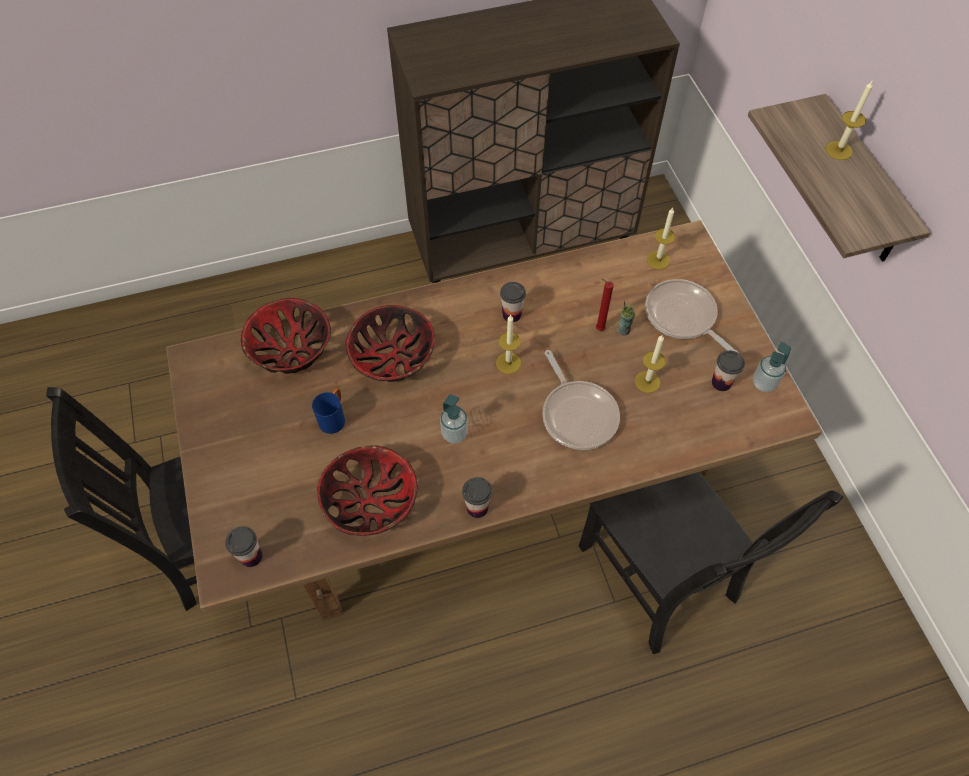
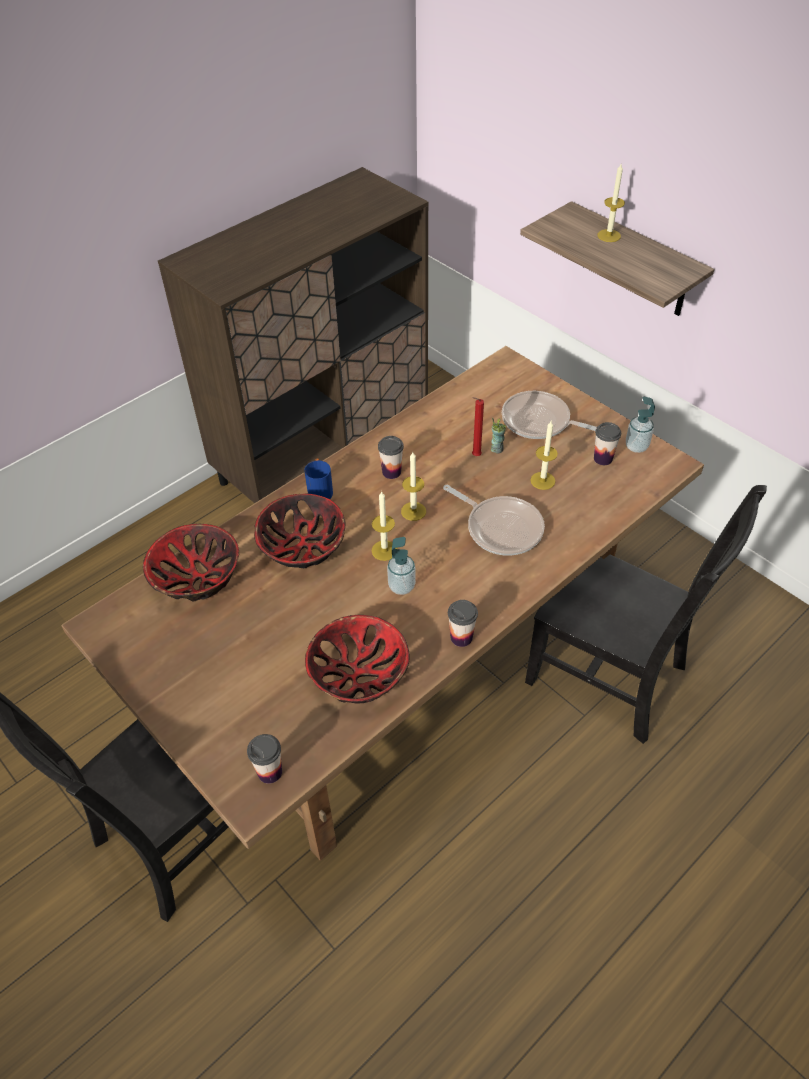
camera: 25 degrees left, 10 degrees down
blue mug [312,388,345,434] -> blue mug moved to [304,458,333,499]
candle [647,208,675,269] -> candle moved to [372,492,397,561]

